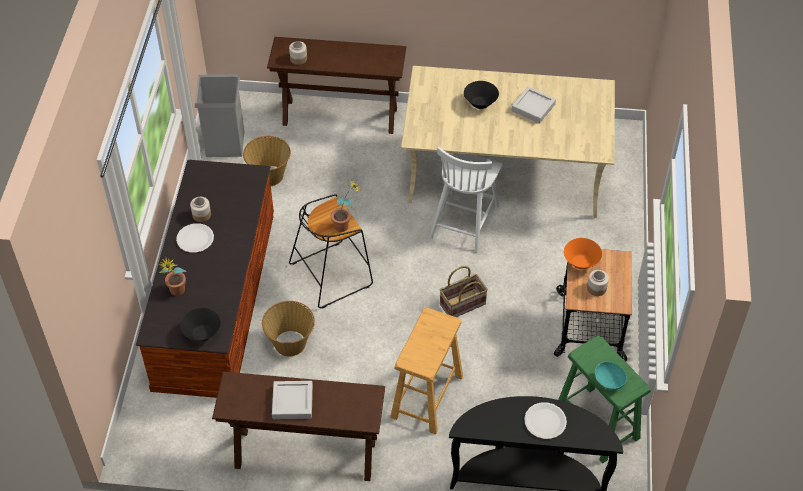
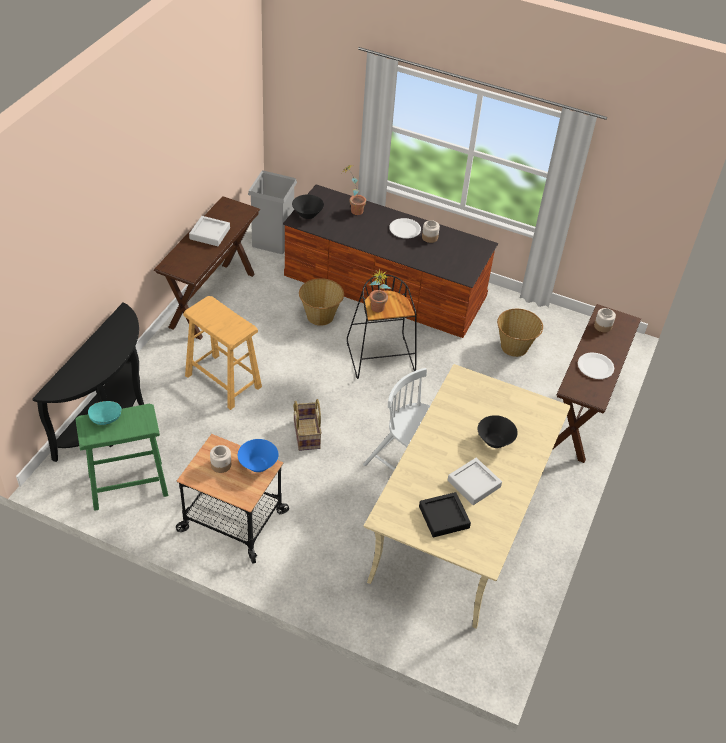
camera: 105 degrees right, 5 degrees down
grey trash can [195,74,244,157] -> grey trash can moved to [248,170,297,254]
white plate [524,402,567,439] -> white plate moved to [578,353,614,379]
orange bowl [564,238,602,269] -> blue bowl [238,439,279,472]
none -> black tray [419,492,471,537]

